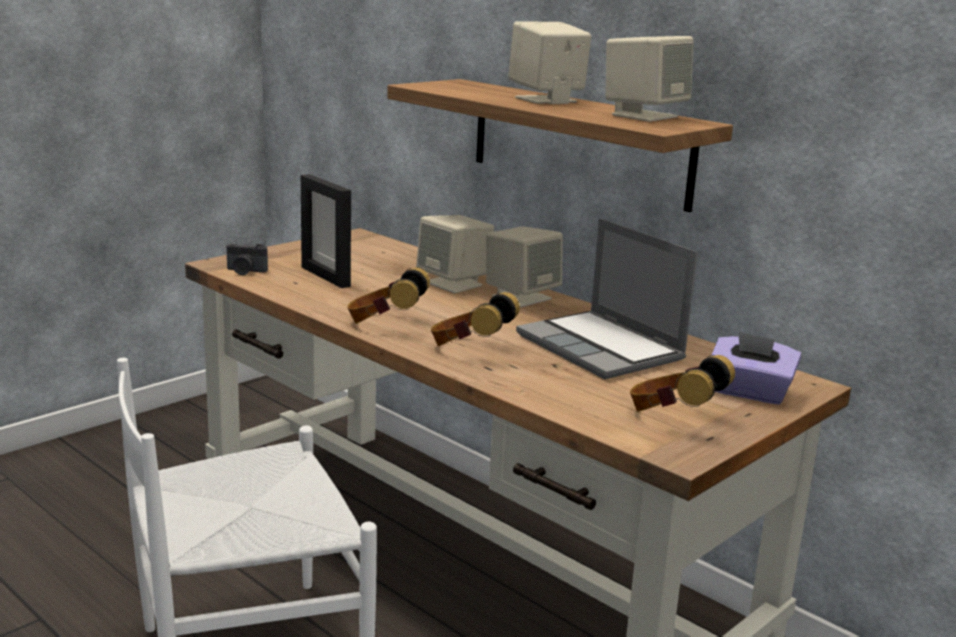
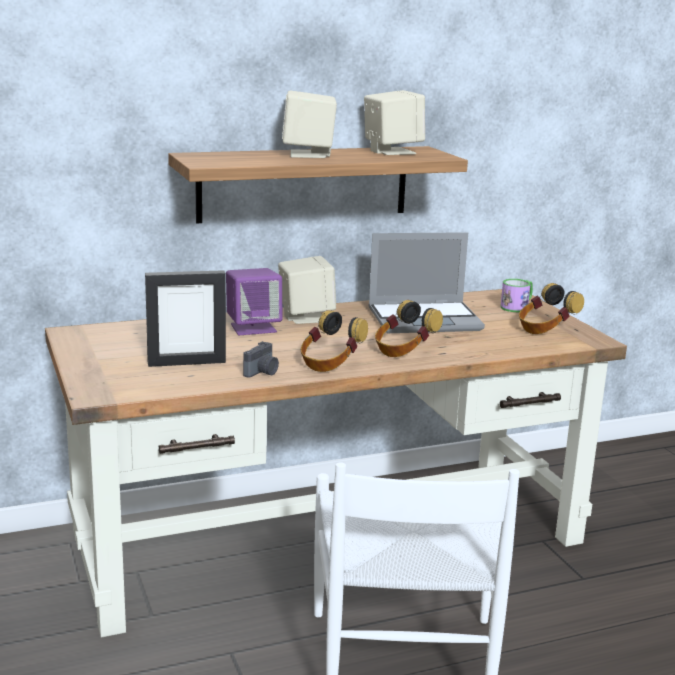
camera: 65 degrees left, 0 degrees up
camera [226,244,268,275] -> camera moved to [243,341,279,378]
beige speaker [416,215,494,293] -> purple speaker [226,268,282,335]
purple tissue box [712,331,801,405] -> mug [500,279,533,312]

